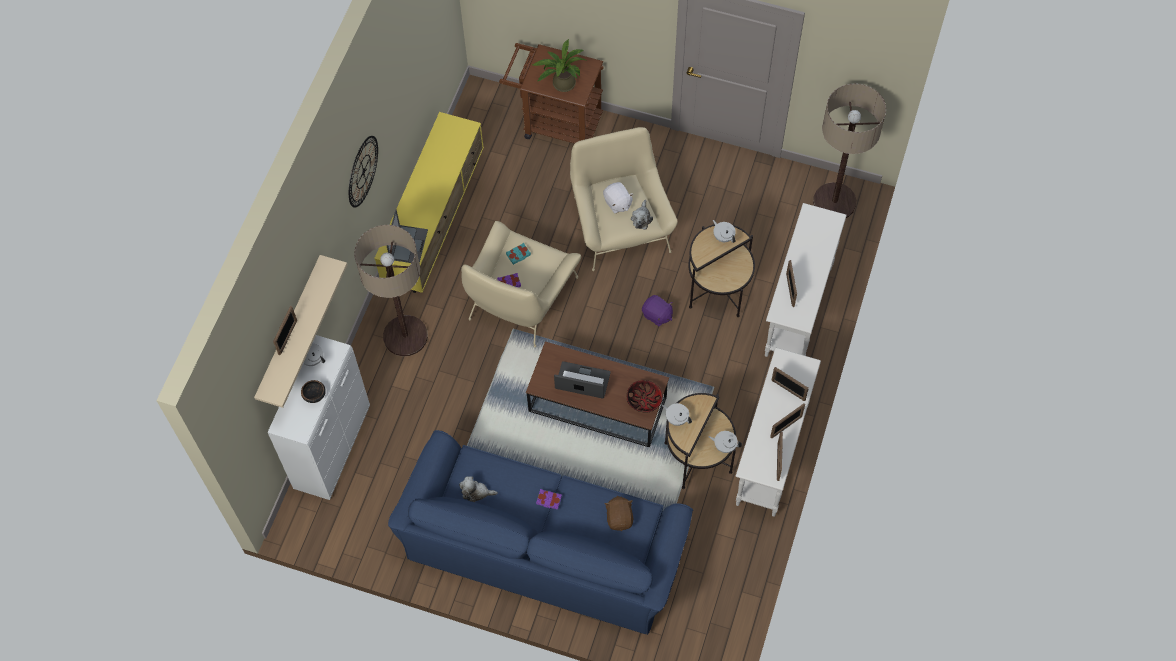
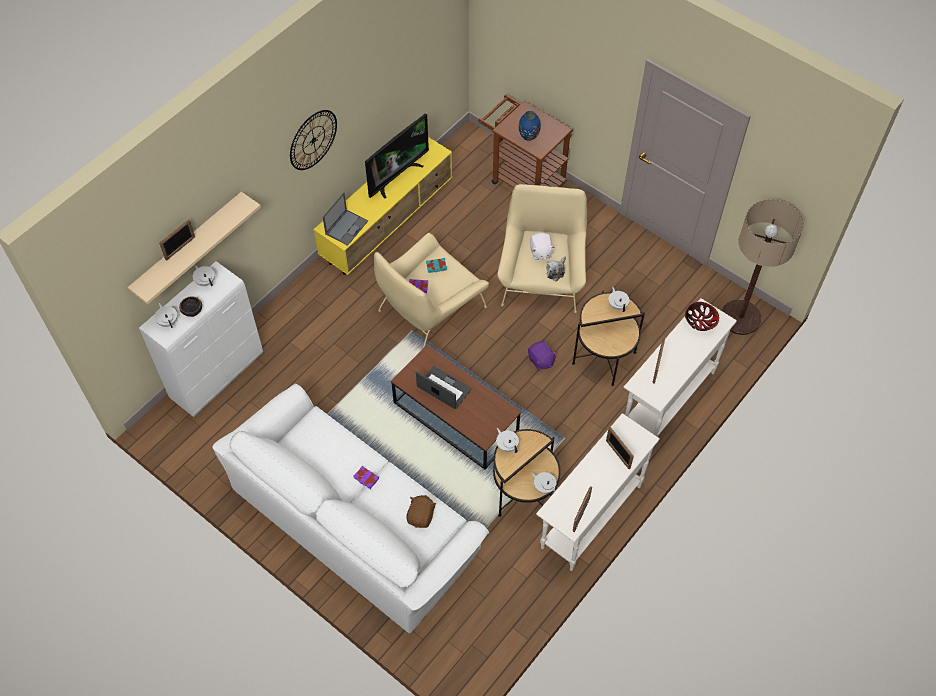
camera: 20 degrees right, 5 degrees down
floor lamp [354,225,428,356] -> none
blue sofa [388,430,693,635] -> white sofa [212,384,489,634]
plush toy [459,476,498,502] -> none
potted plant [532,39,586,92] -> blue vase [519,111,541,141]
bowl [627,380,663,413] -> bowl moved to [685,302,719,331]
picture frame [770,404,805,438] -> none
none -> white teapot [155,303,177,328]
none -> television [365,113,429,199]

